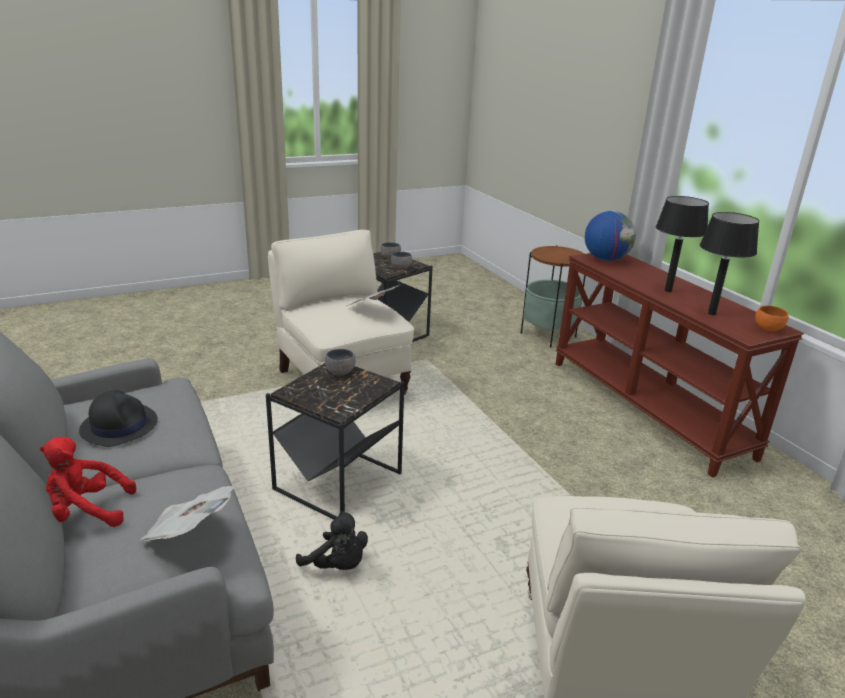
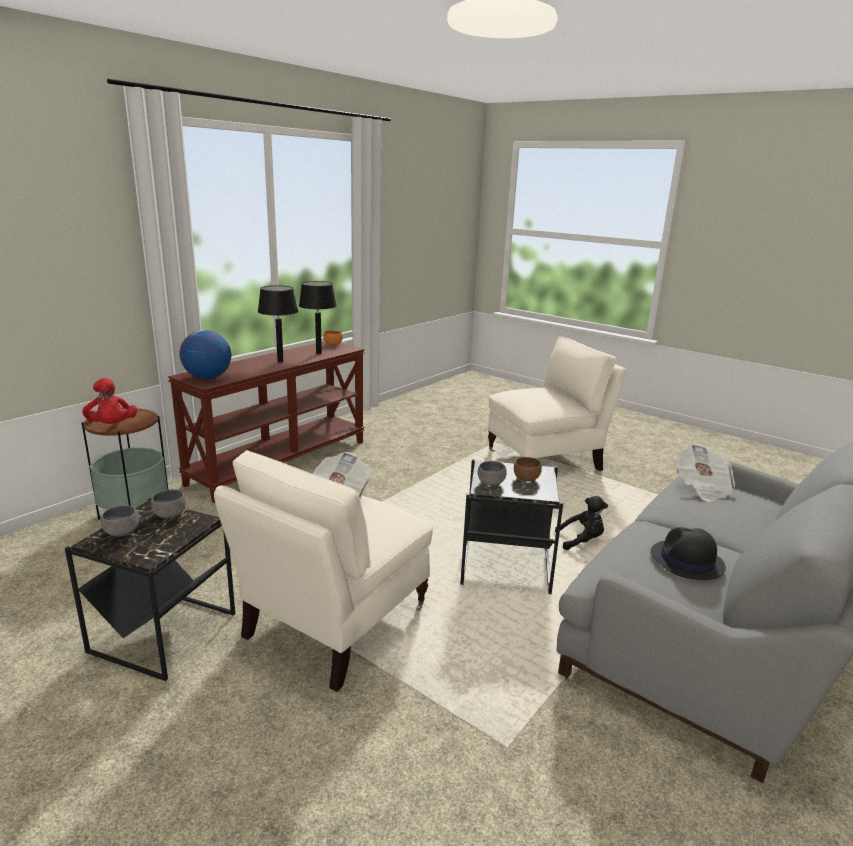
camera: 115 degrees left, 5 degrees down
red plush toy [40,437,136,527] -> red plush toy moved to [82,378,137,424]
black plush toy [296,511,368,570] -> black plush toy turned 75 degrees clockwise [555,496,608,550]
none -> brown bowl [514,457,542,482]

